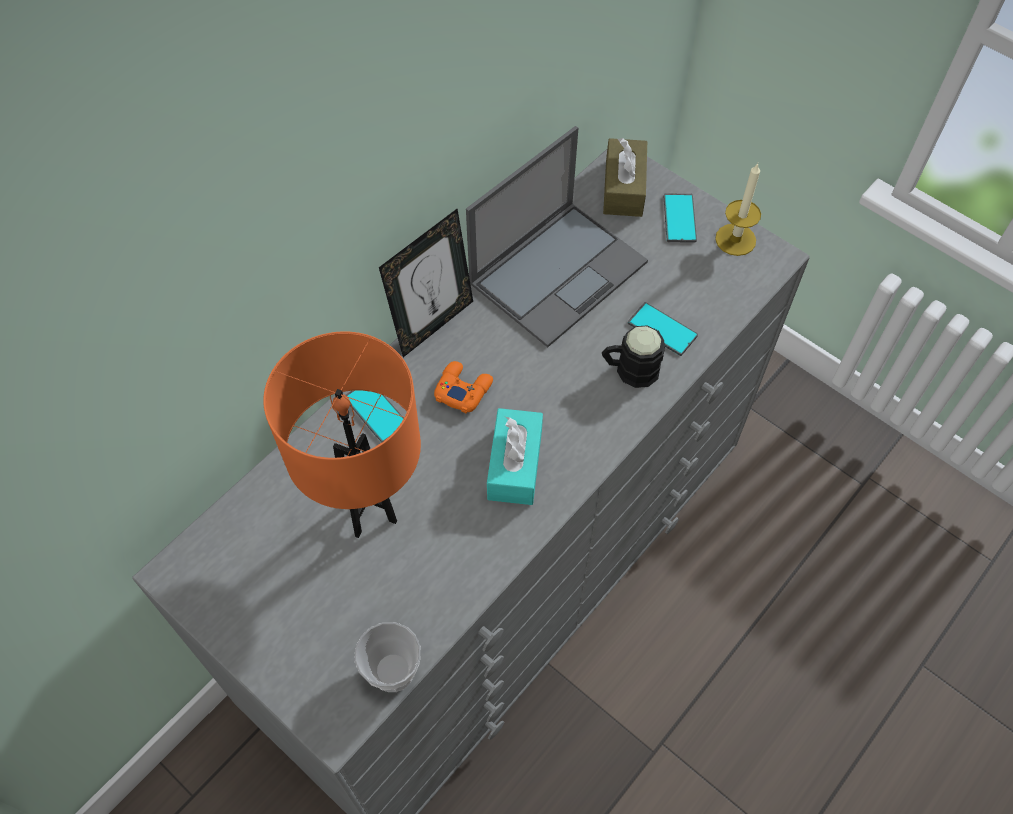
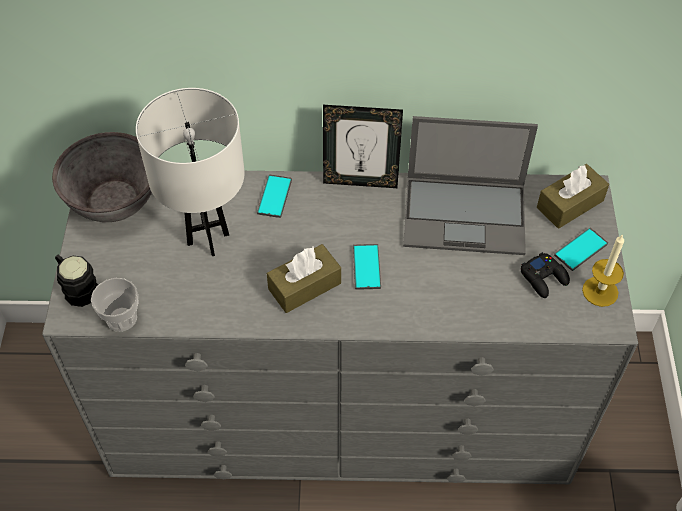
camera: 50 degrees right, 5 degrees down
orange table lamp [263,331,421,538] -> white table lamp [136,88,245,256]
orange game controller [434,361,493,413] -> none
turquoise tissue box [487,408,543,505] -> brown tissue box [267,244,341,313]
black mug [602,325,665,388] -> black mug moved to [55,255,98,307]
phone [628,302,698,356] -> phone moved to [353,244,381,290]
none -> grey bowl [52,132,152,222]
none -> black game controller [521,252,570,298]

